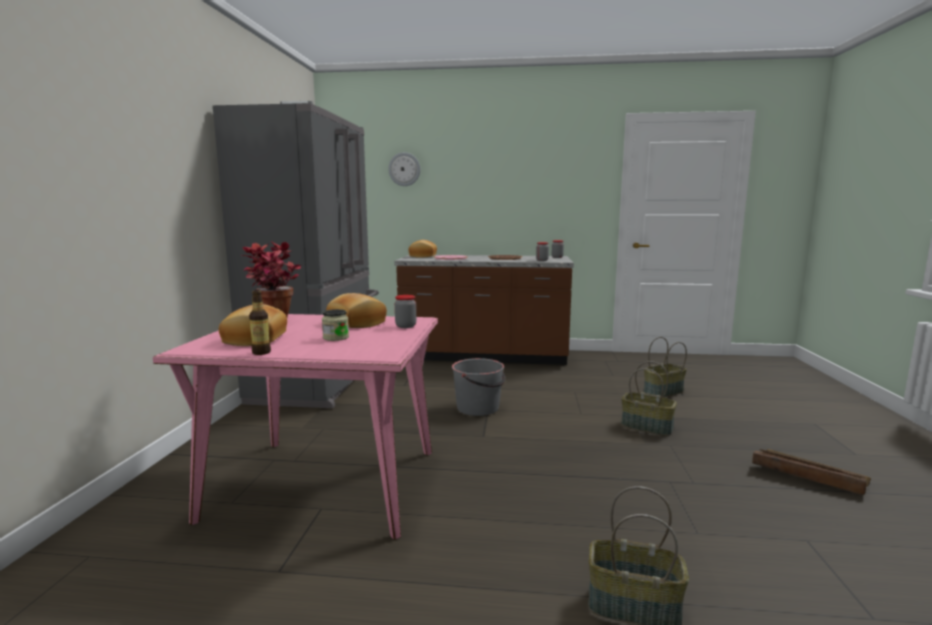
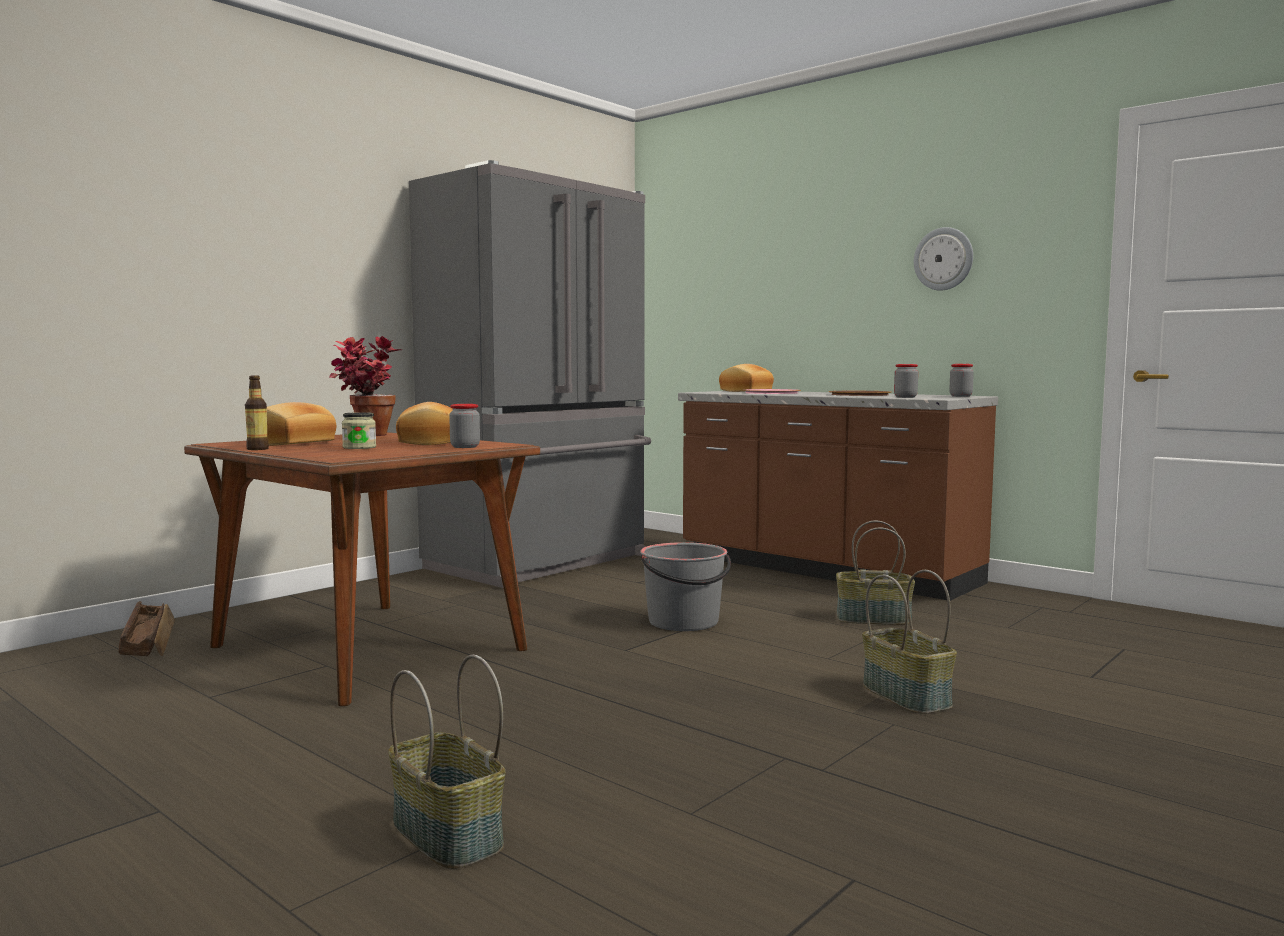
camera: 35 degrees right, 5 degrees down
pink dining table [153,314,438,539] -> brown dining table [184,432,540,706]
wall clock [388,152,421,186] -> wall clock moved to [914,227,973,291]
basket [643,337,687,397] -> basket moved to [836,521,915,625]
crate [752,449,871,495] -> crate moved to [119,601,175,656]

